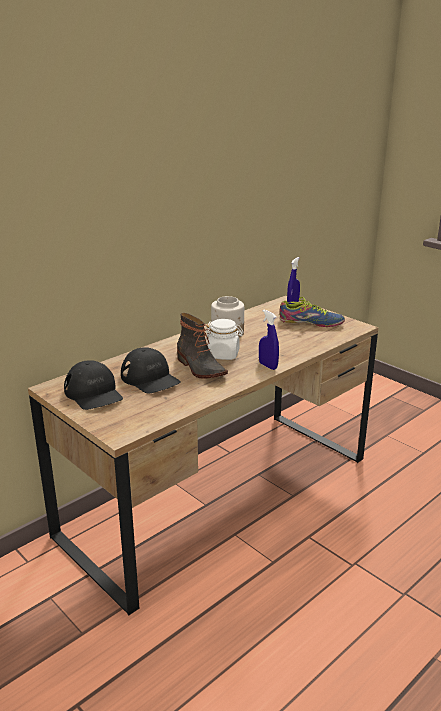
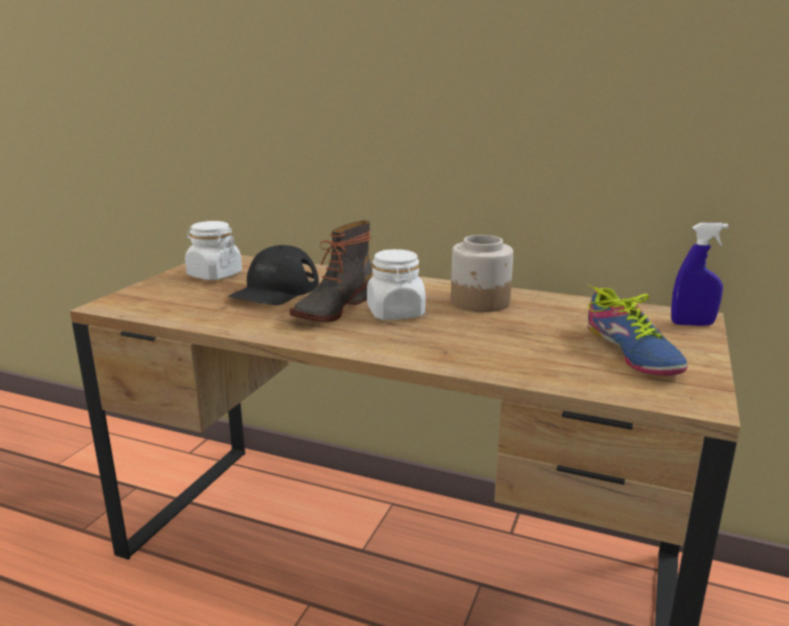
camera: 65 degrees right, 5 degrees down
black cap [64,360,123,410] -> white jar [185,221,242,280]
blue spray bottle [259,310,279,370] -> none

